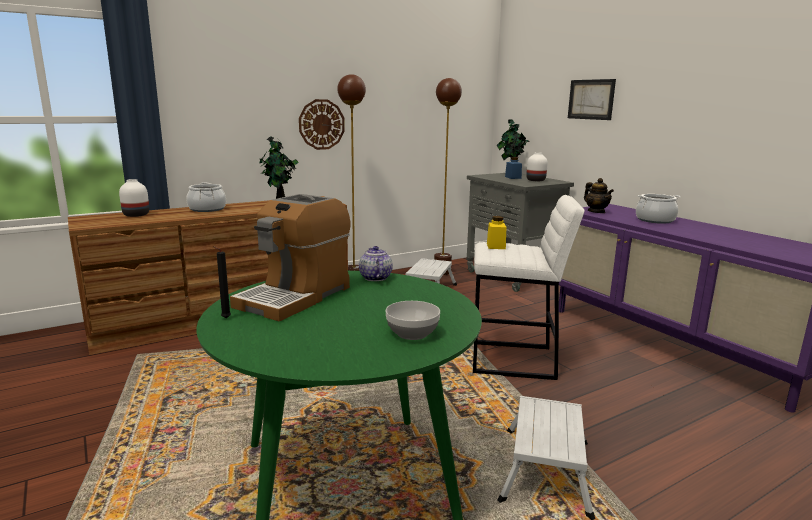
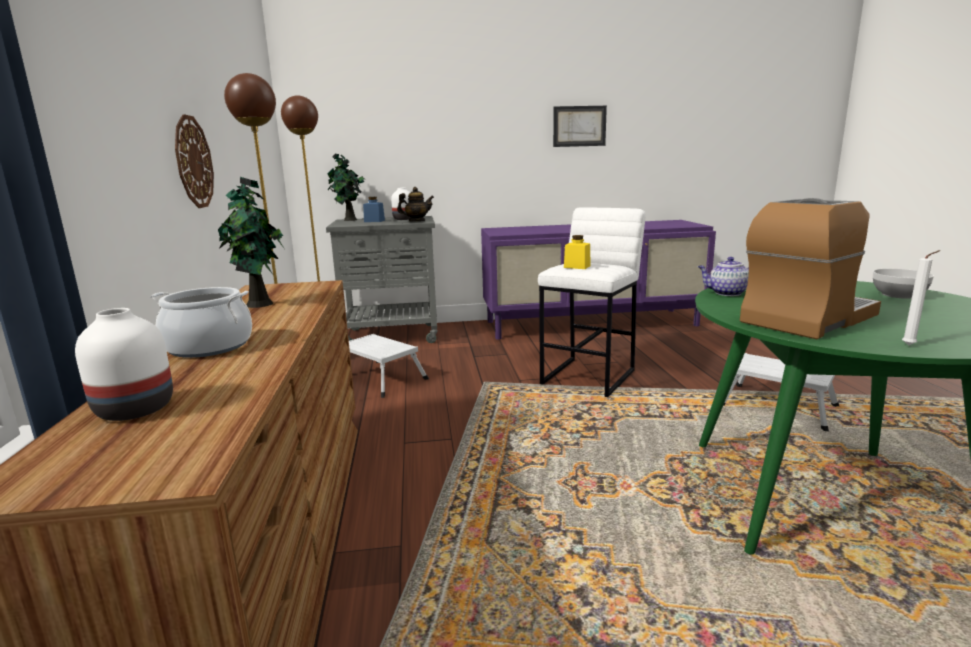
camera: 65 degrees left, 0 degrees up
black candle [213,246,231,318] -> white candle [902,250,941,346]
coffee machine [230,194,350,321] -> coffee machine turned 90 degrees counterclockwise [740,198,881,339]
picture [568,79,616,120] -> picture moved to [553,106,607,147]
teapot [584,178,614,213] -> teapot moved to [397,187,434,222]
cooking pot [636,194,681,224] -> none

